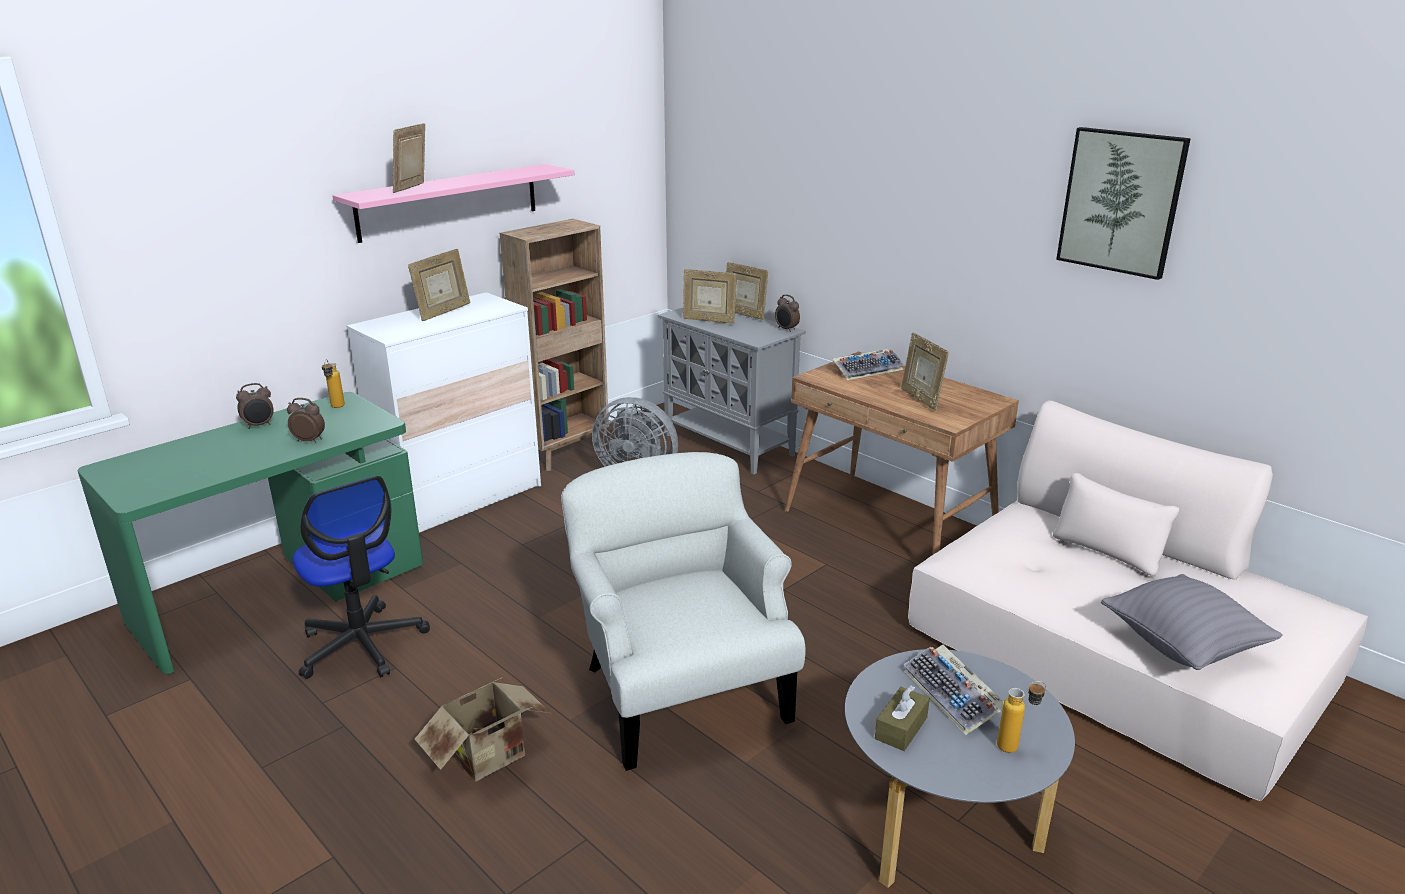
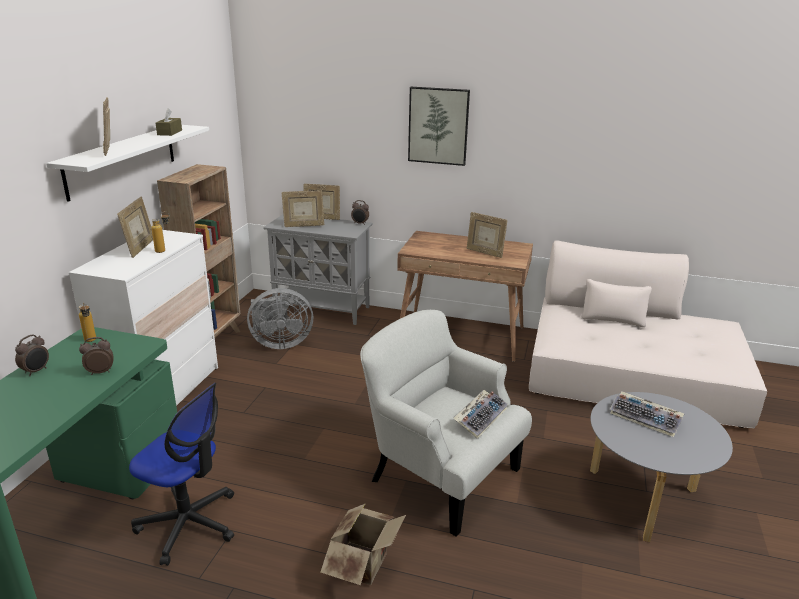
camera: 30 degrees left, 0 degrees up
pink shelf [332,164,575,243] -> white shelf [46,125,209,202]
keyboard [832,349,904,380] -> keyboard moved to [453,390,508,439]
brown tissue box [875,686,930,751] -> brown tissue box moved to [156,108,182,136]
bottle [997,681,1047,753] -> bottle moved to [151,212,170,253]
picture [1056,127,1191,280] -> picture moved to [408,87,470,166]
grey pillow [1101,574,1283,670] -> none

